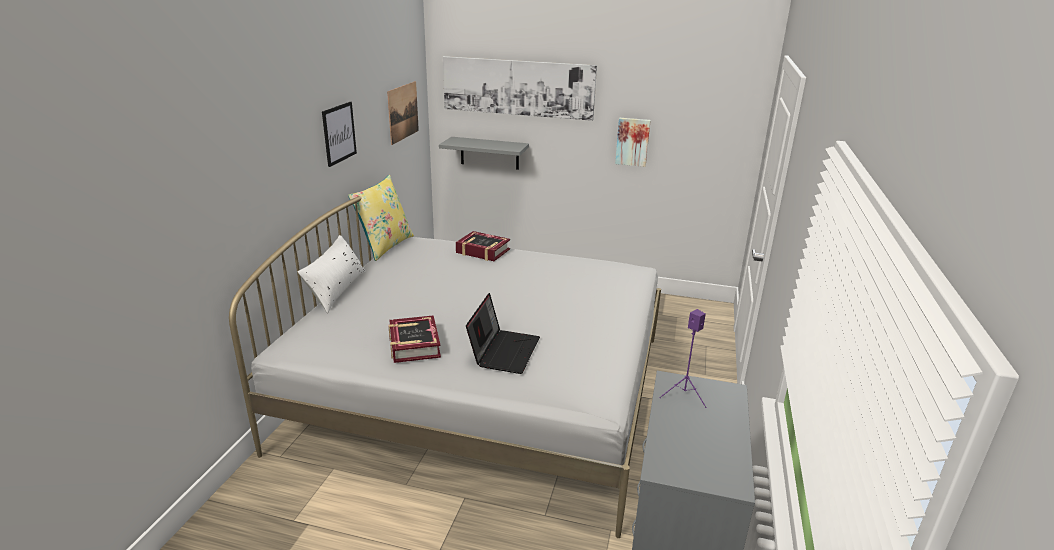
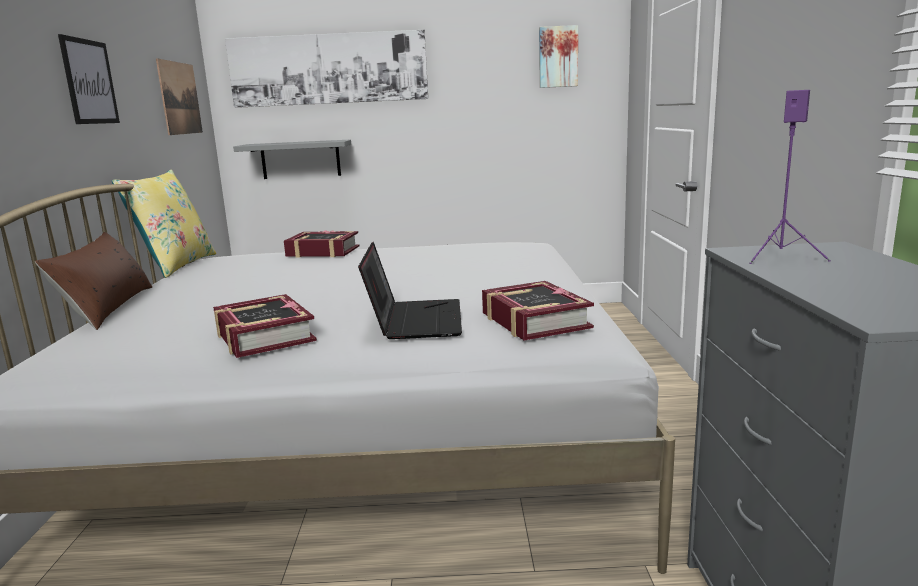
camera: 15 degrees left, 10 degrees down
white pillow [298,235,365,313] -> brown pillow [35,232,152,330]
picture [615,118,651,167] -> picture moved to [539,25,578,88]
none -> book [482,281,594,340]

